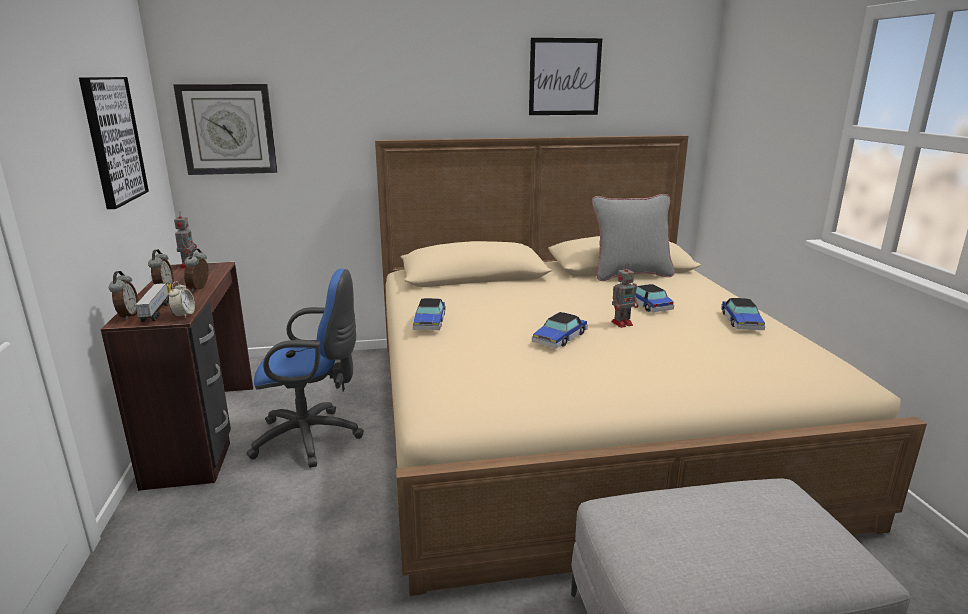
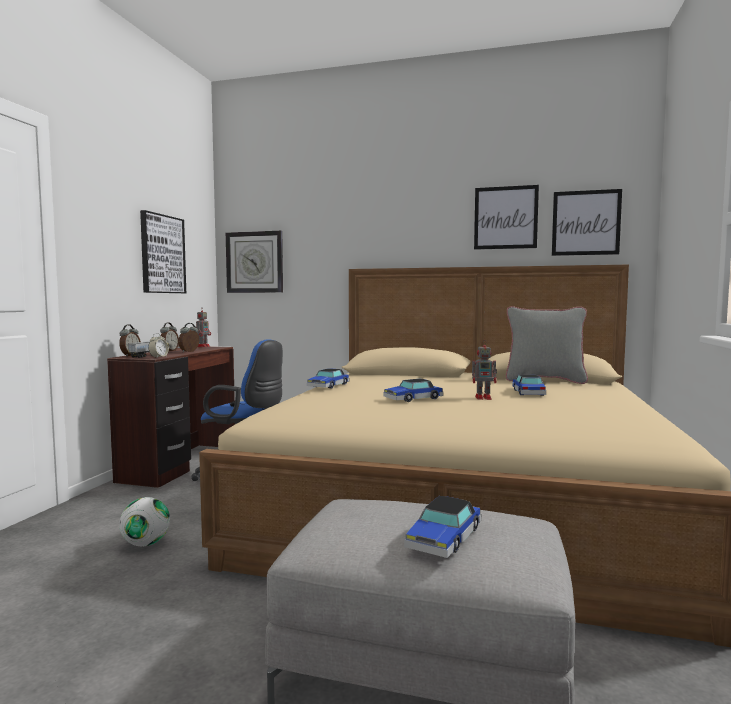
camera: 25 degrees right, 15 degrees down
toy car [721,298,765,330] -> toy car moved to [404,496,481,558]
none -> football [119,497,170,546]
none -> picture [552,189,622,256]

